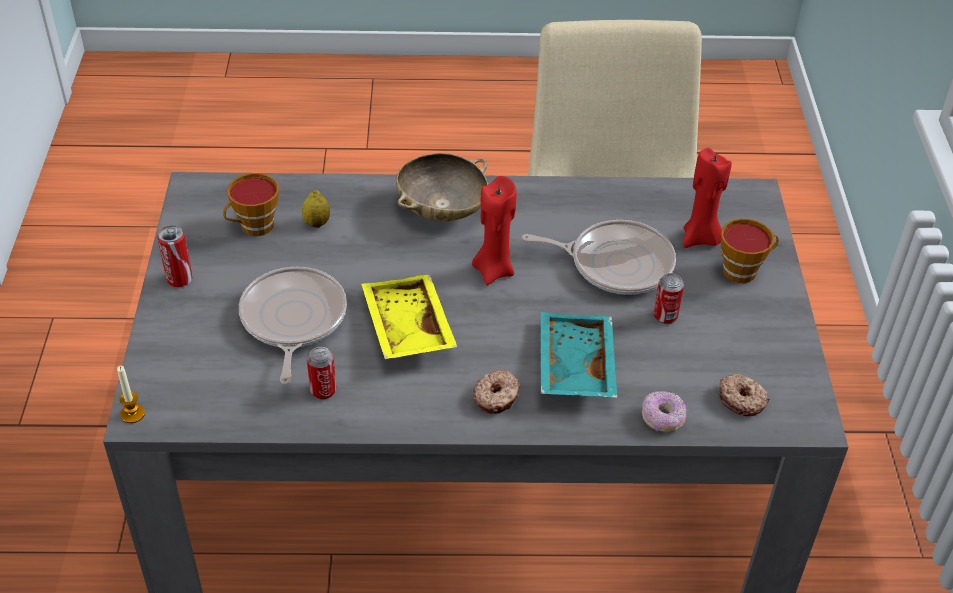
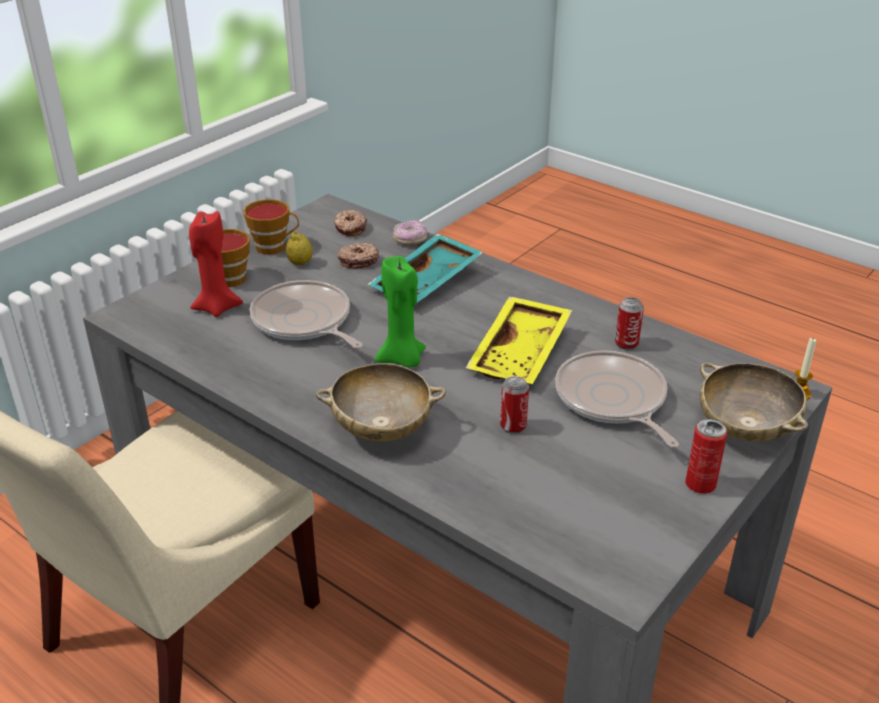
camera: 140 degrees left, 10 degrees down
cup [223,173,279,236] -> cup moved to [243,199,299,255]
frying pan [239,267,347,384] -> frying pan turned 120 degrees clockwise [555,350,679,448]
lemon [302,190,330,228] -> lemon moved to [286,232,312,265]
red candle [472,176,517,285] -> green candle [375,256,426,368]
donut [473,370,520,414] -> donut moved to [337,243,379,269]
can [654,273,684,324] -> can moved to [500,376,529,434]
none -> beige bowl [700,363,809,441]

